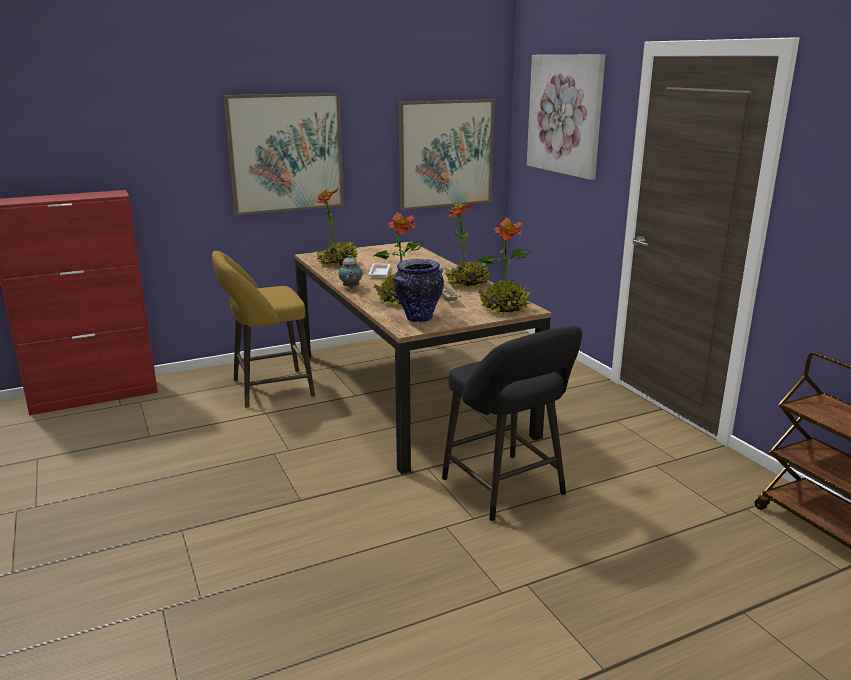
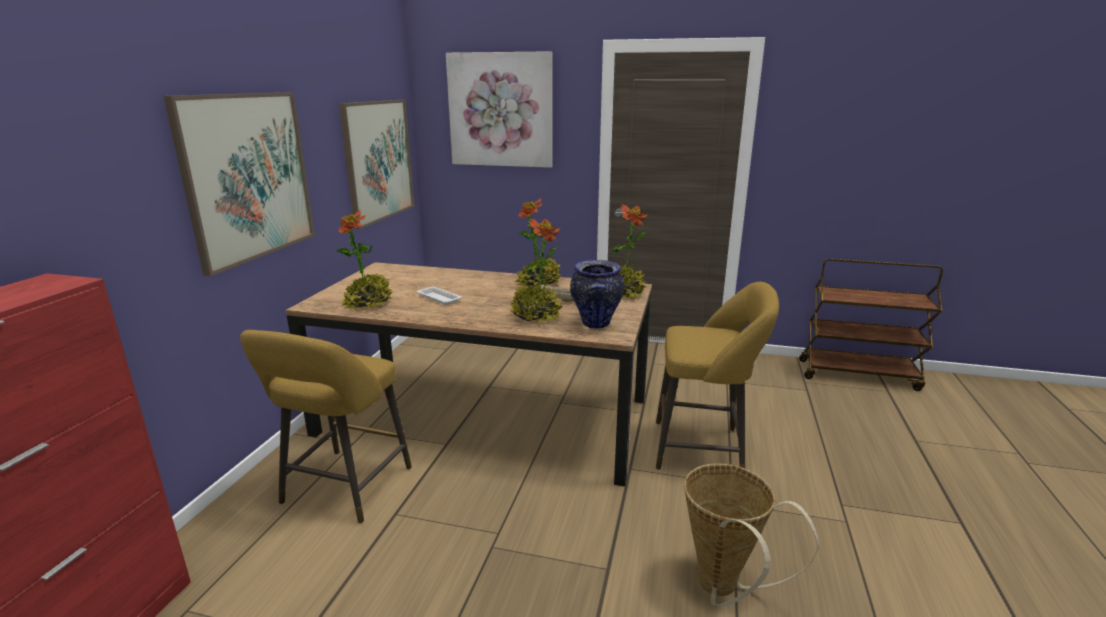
camera: 50 degrees left, 0 degrees up
teapot [338,255,363,289] -> none
black stool [442,326,582,522] -> yellow stool [656,282,779,470]
none -> basket [684,463,819,607]

